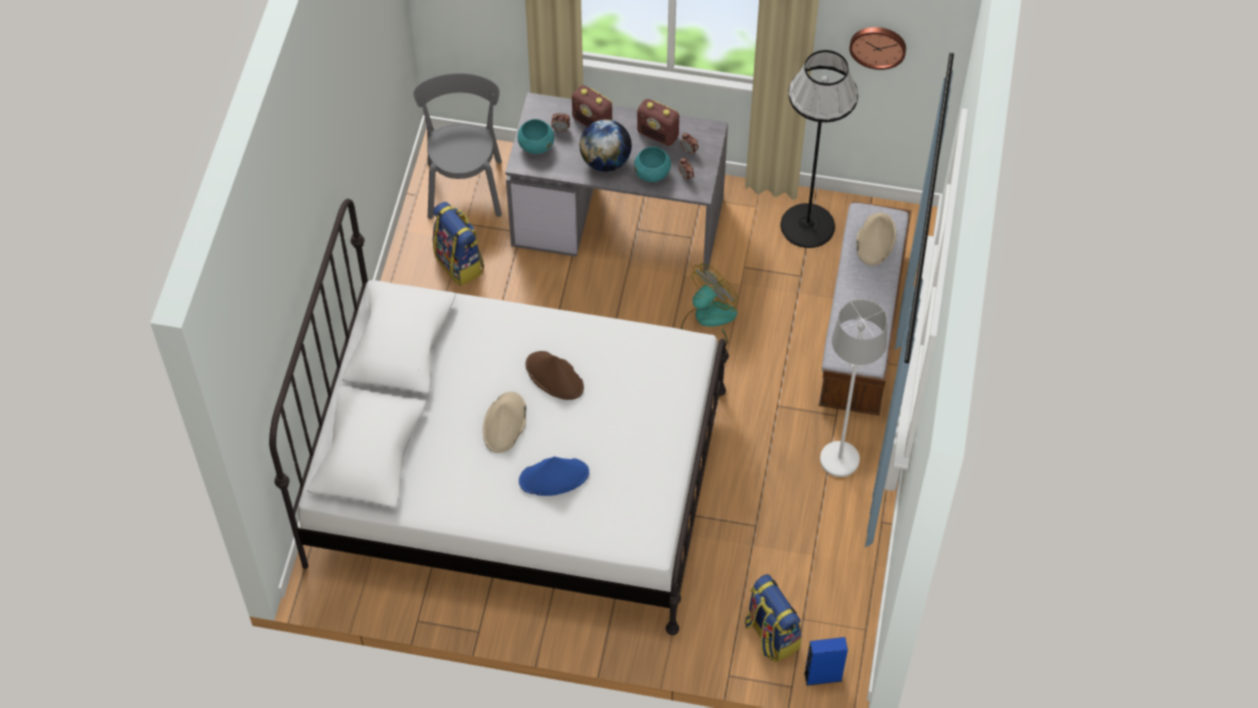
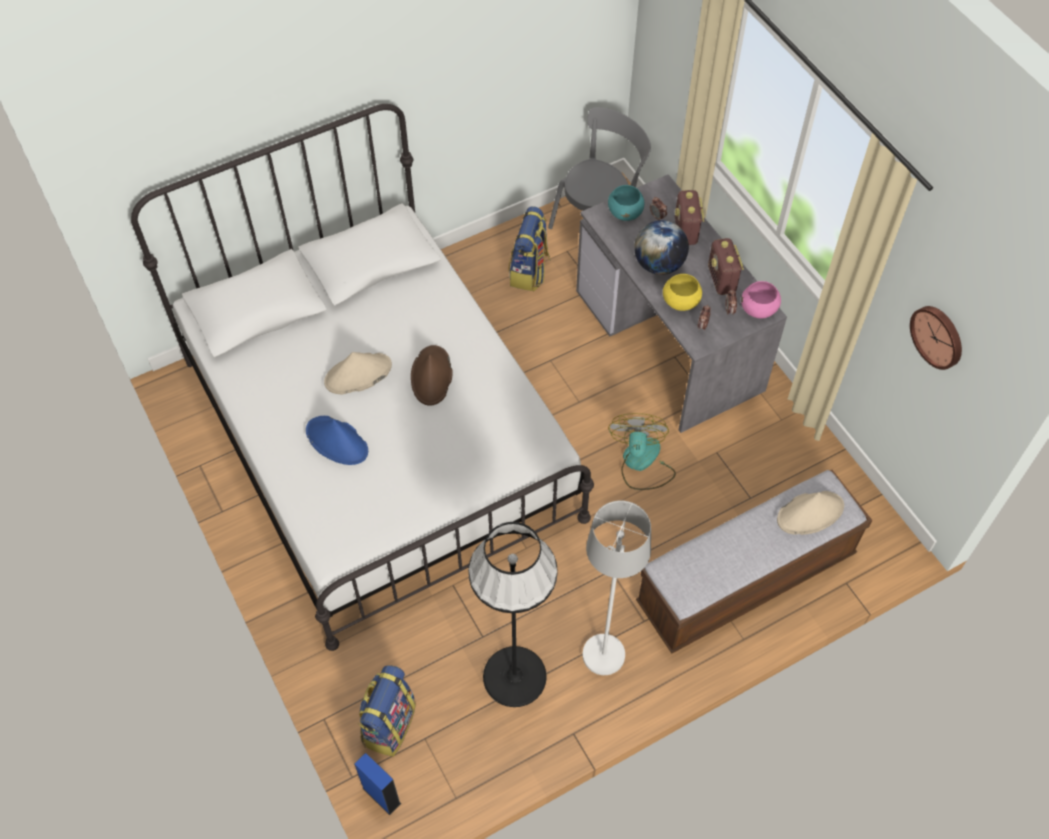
camera: 50 degrees right, 0 degrees up
turquoise bowl [634,147,671,182] -> yellow bowl [663,274,702,311]
fan [681,263,738,345] -> fan turned 90 degrees counterclockwise [608,413,676,490]
black floor lamp [781,50,858,248] -> black floor lamp moved to [468,522,558,707]
none -> pink bowl [741,281,781,319]

